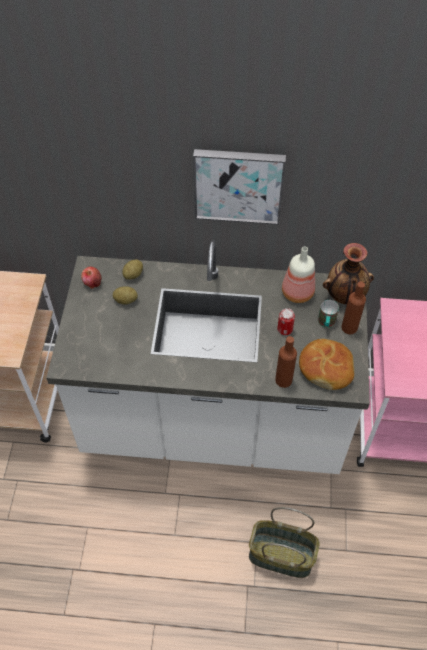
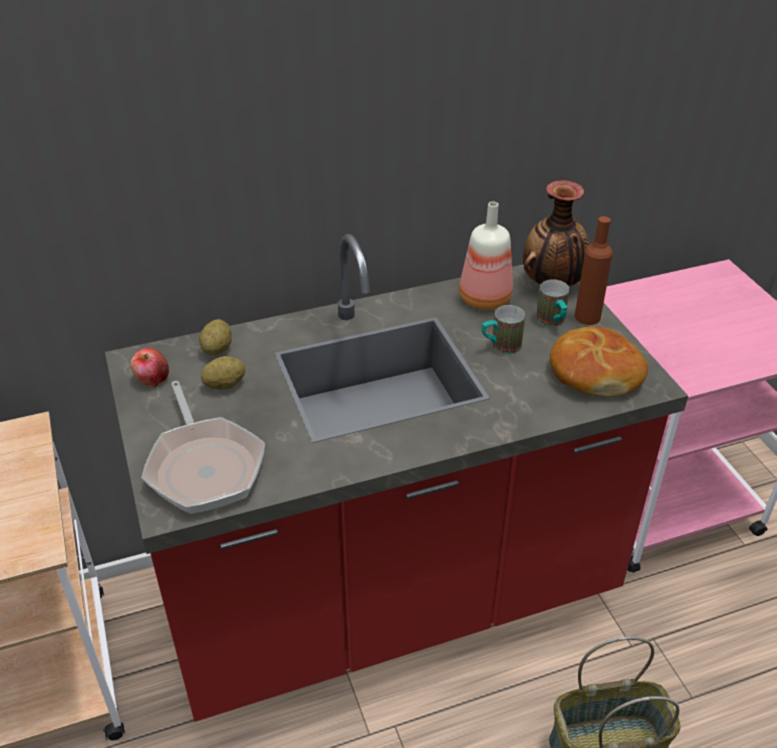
camera: 25 degrees left, 15 degrees down
white counter [46,240,370,474] -> red counter [105,234,688,722]
picture [193,149,286,225] -> none
brown bottle [275,336,297,388] -> none
can [277,308,295,335] -> mug [481,305,525,354]
none -> frying pan [141,381,265,514]

